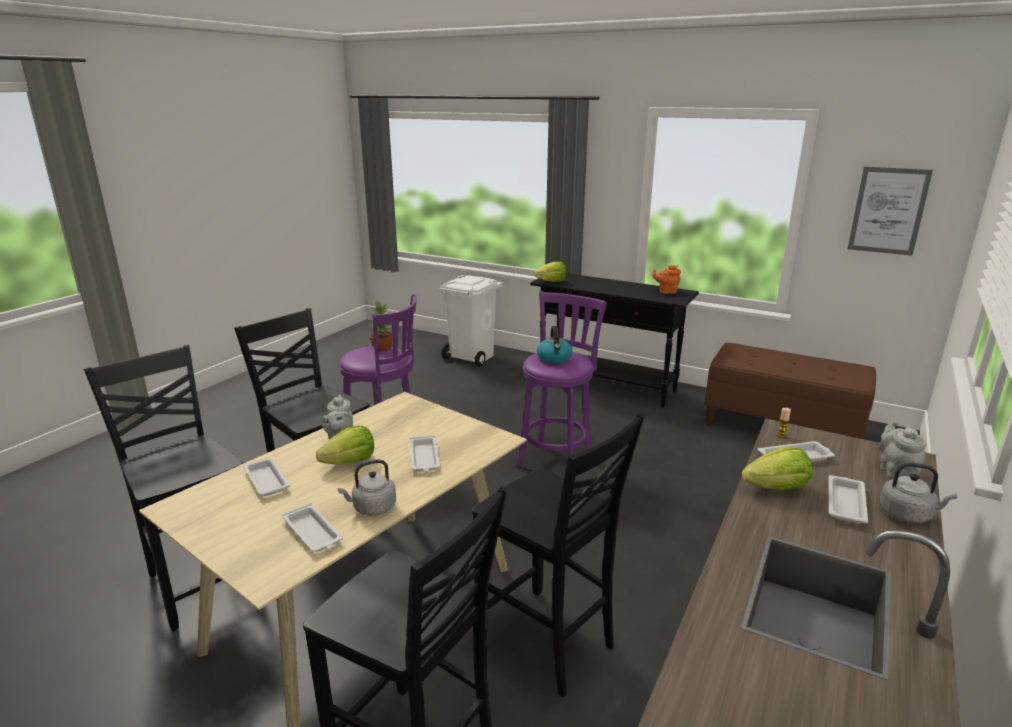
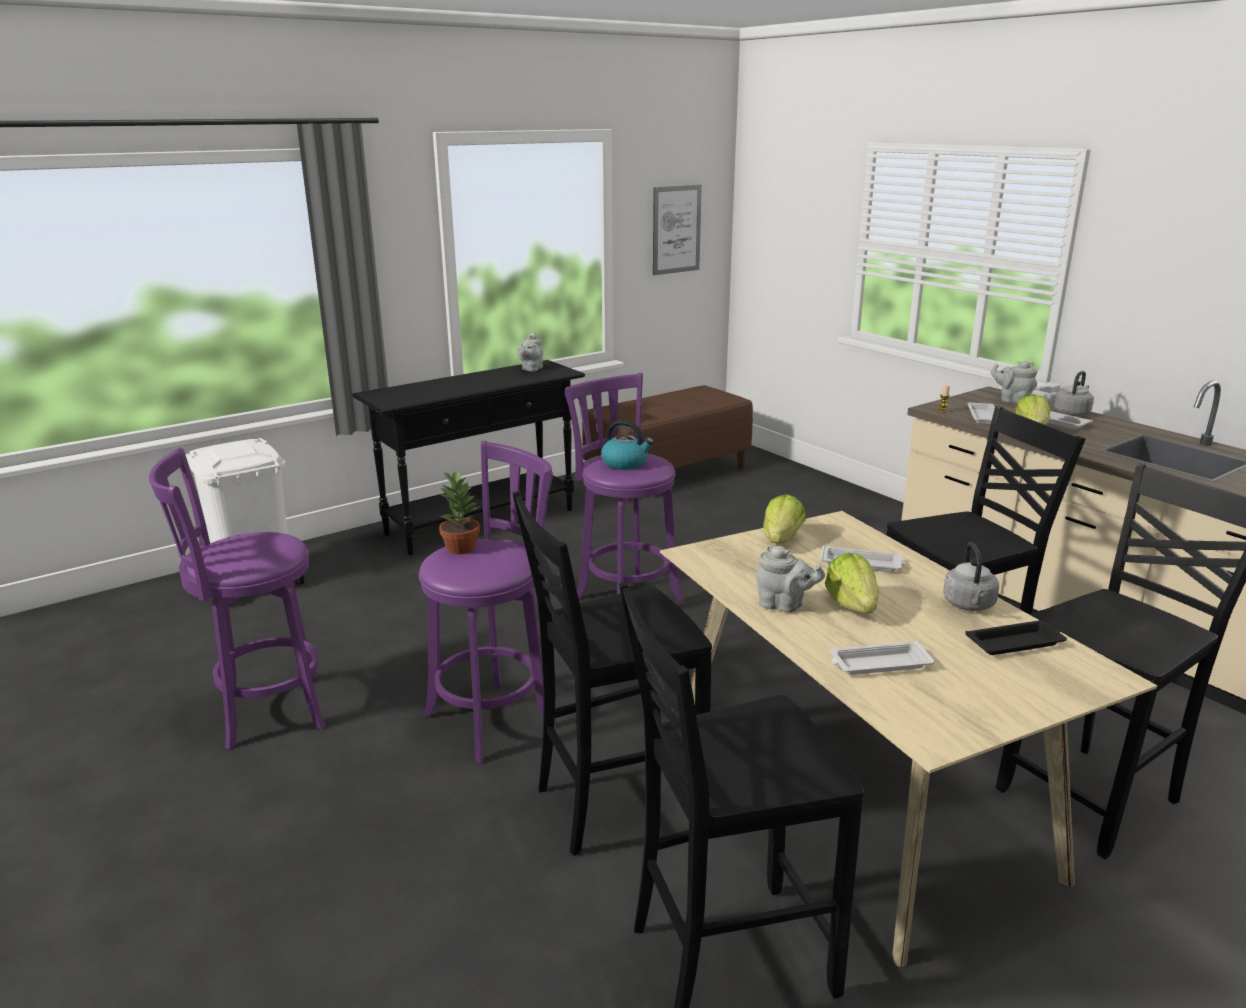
camera: 65 degrees left, 0 degrees up
white tray [282,503,343,552] -> black tray [965,620,1067,655]
lettuce [534,262,566,282] -> lettuce moved to [763,494,806,544]
orange teapot [652,265,681,294] -> grey teapot [517,332,543,372]
none -> purple stool [149,447,326,750]

